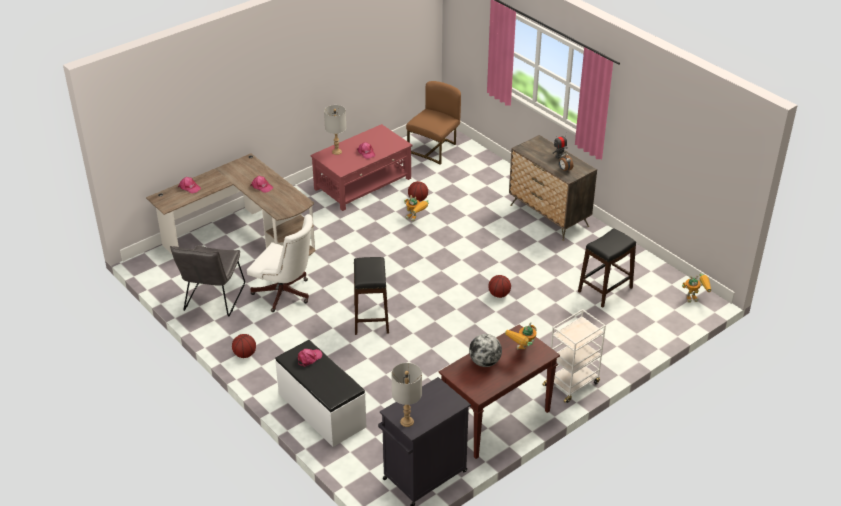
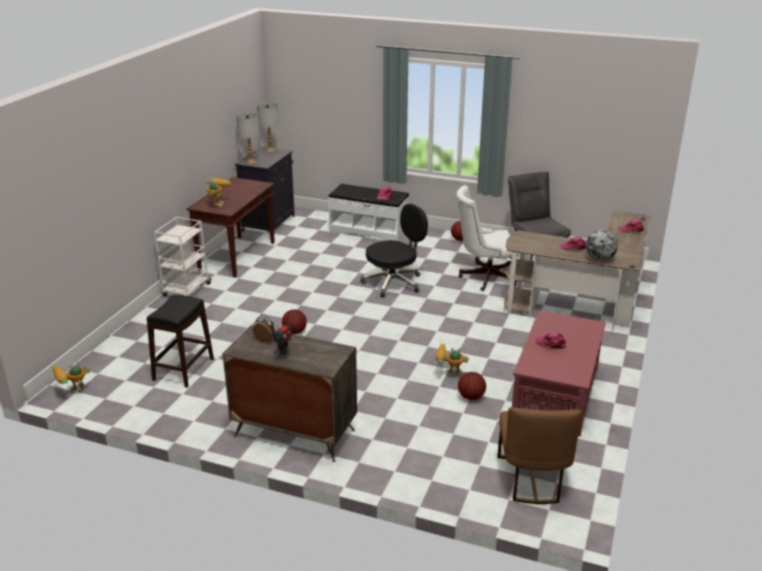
camera: 150 degrees right, 10 degrees down
grey table lamp [324,105,346,155] -> grey table lamp moved to [236,112,260,164]
black stool [354,257,389,335] -> black office chair [361,204,428,298]
globe [469,334,502,367] -> globe moved to [586,230,618,261]

